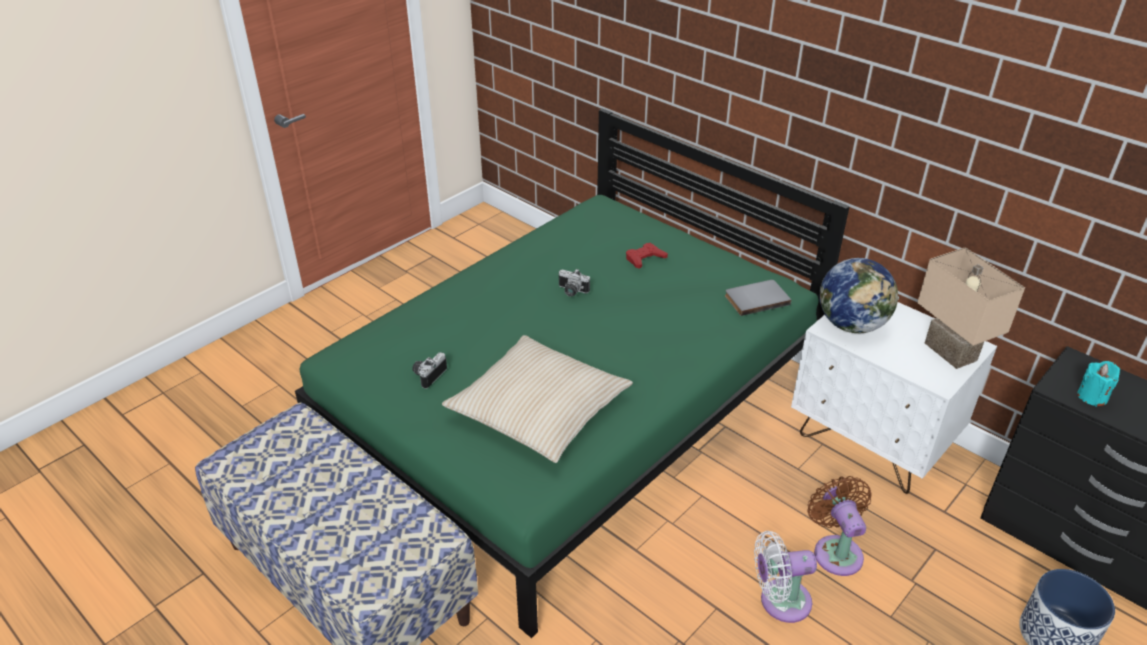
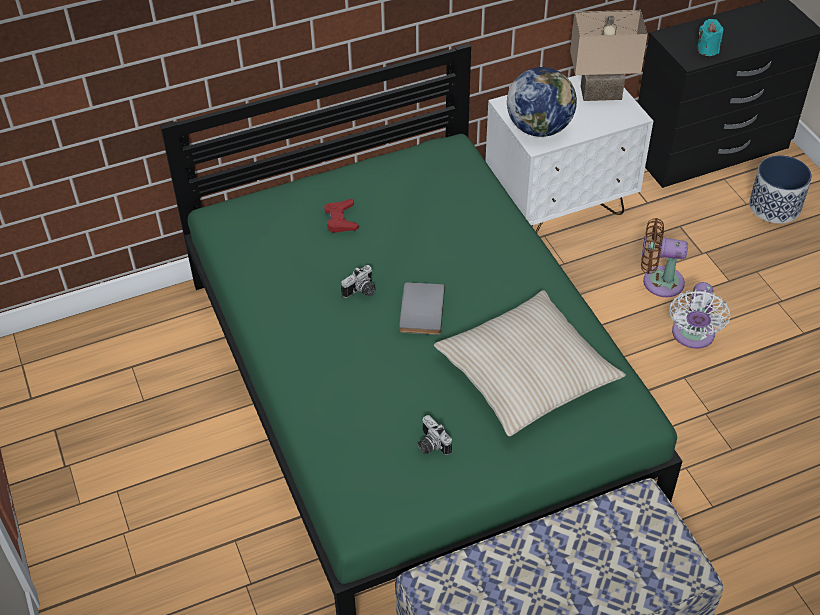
camera: 65 degrees left, 10 degrees up
grey book [725,280,791,316] -> grey book moved to [399,282,445,335]

